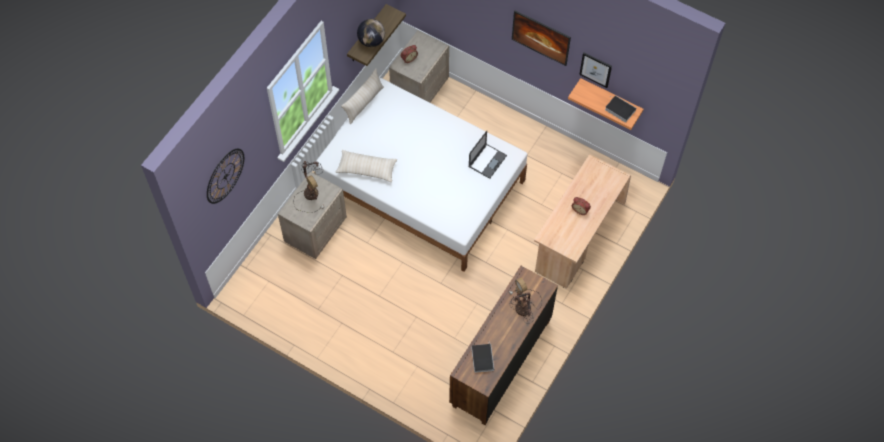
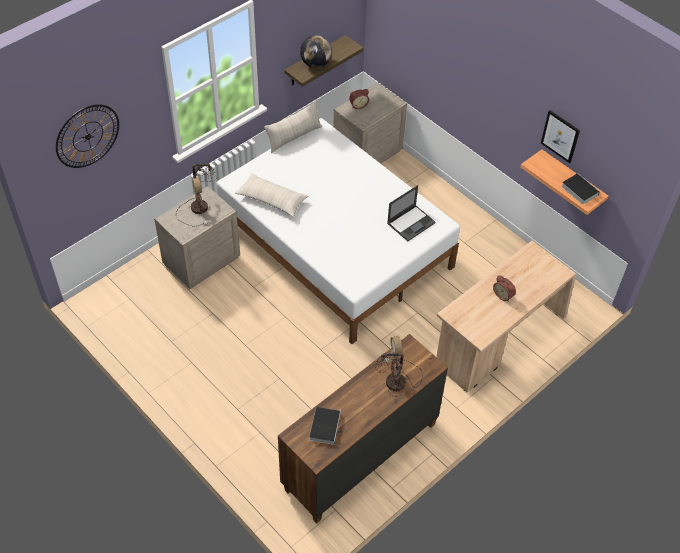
camera: 15 degrees right, 10 degrees down
picture [512,10,571,66] -> none

